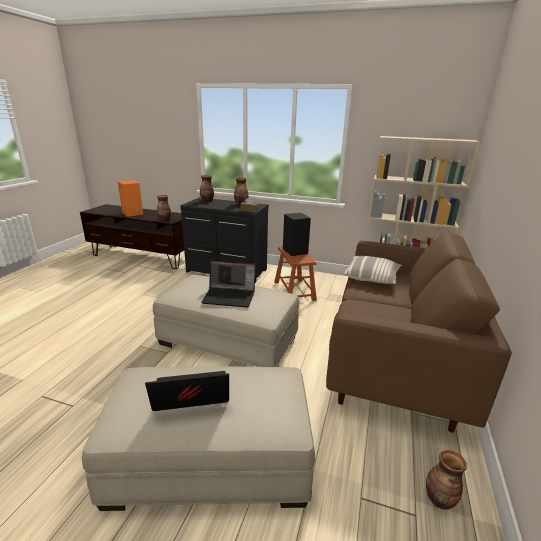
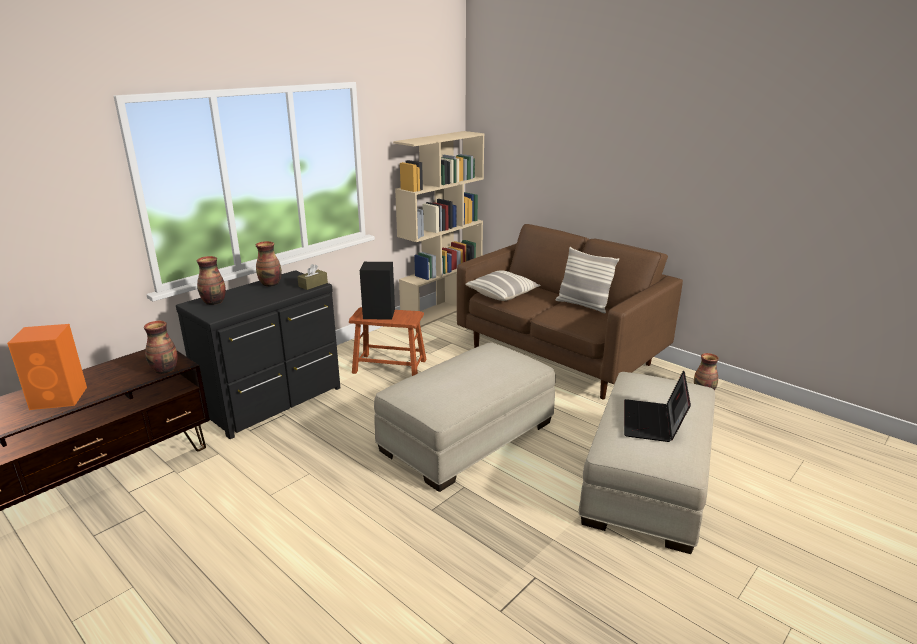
camera: 65 degrees left, 0 degrees up
laptop [201,260,256,308] -> none
none -> pillow [556,247,619,313]

